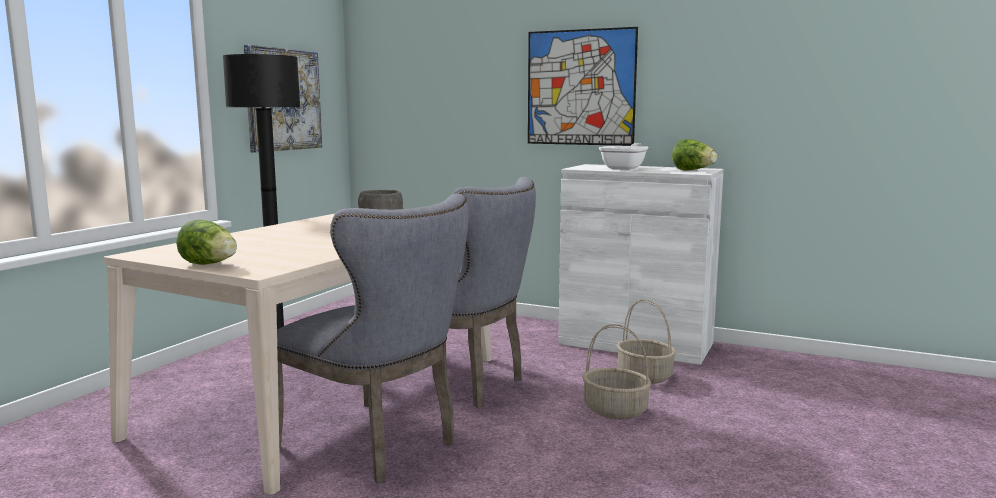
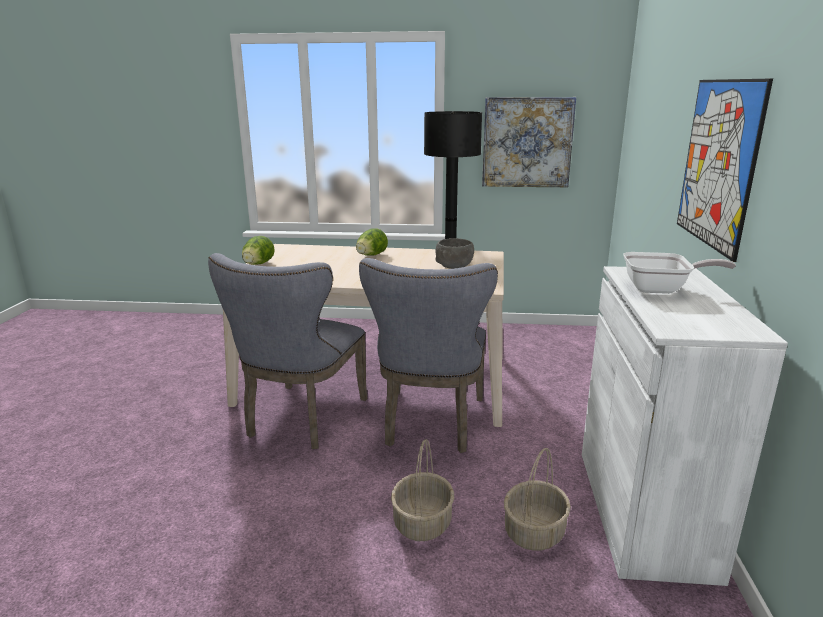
camera: 70 degrees right, 10 degrees up
lettuce [672,139,717,171] -> lettuce moved to [356,228,388,256]

